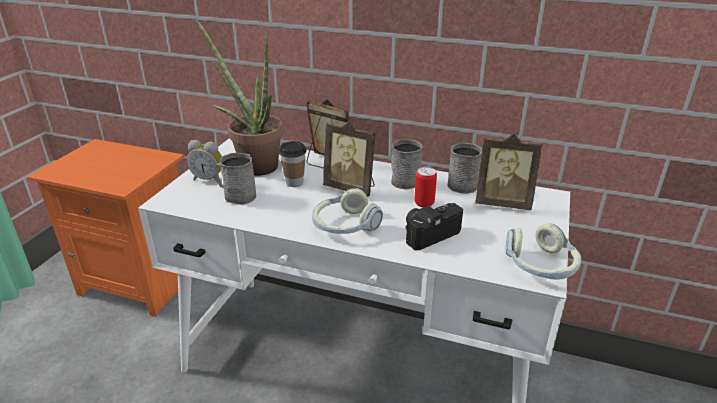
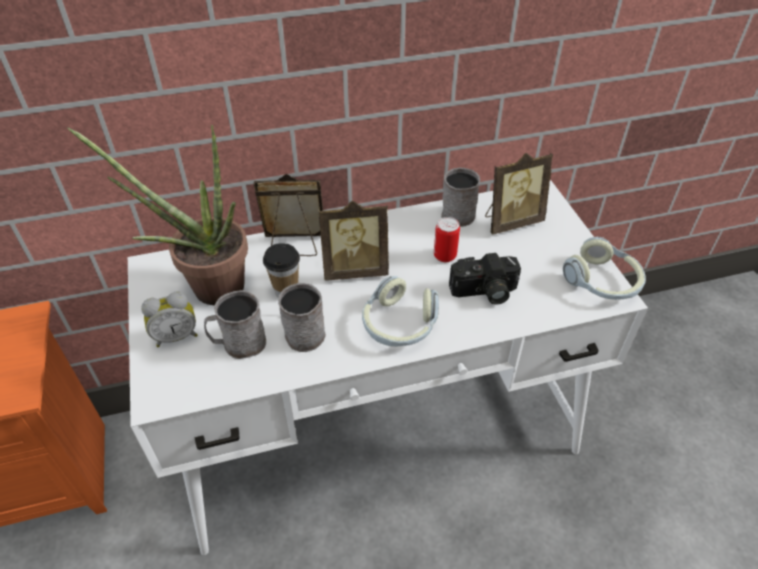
camera: 35 degrees left, 15 degrees up
grey mug [391,139,422,189] -> grey mug moved to [278,283,326,352]
camera [405,203,463,250] -> camera turned 120 degrees counterclockwise [449,253,521,305]

